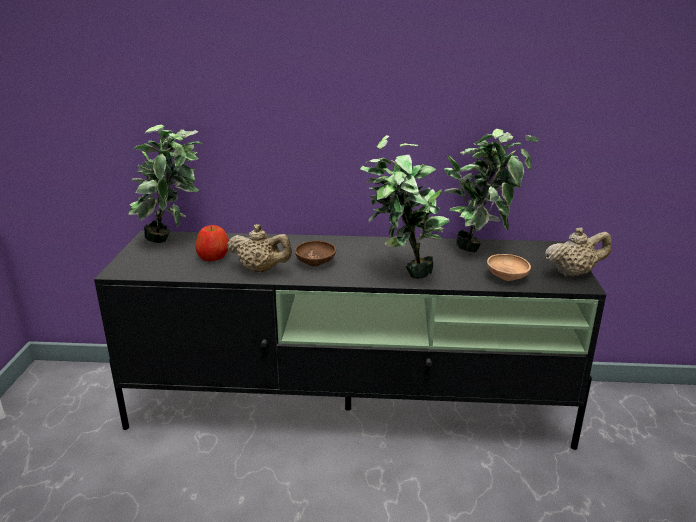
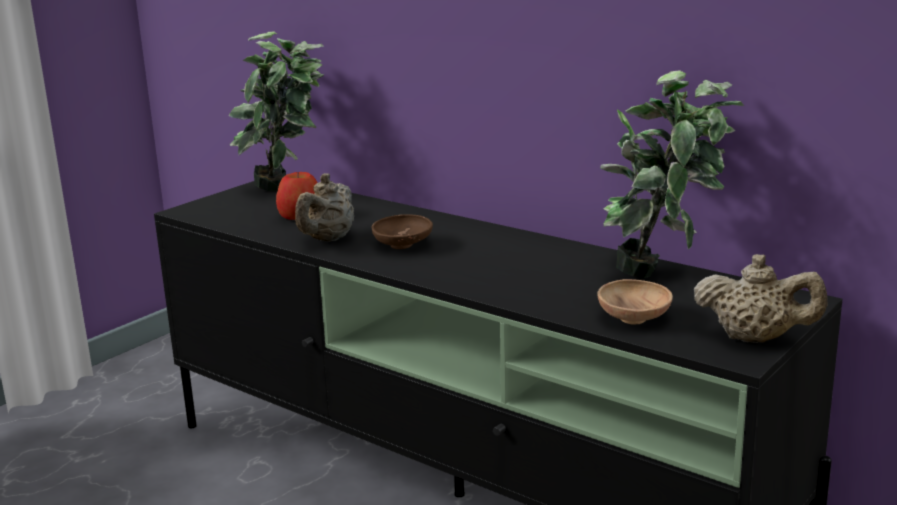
camera: 35 degrees right, 5 degrees down
beige teapot [227,224,292,272] -> beige teapot turned 60 degrees clockwise [295,173,354,242]
potted plant [360,135,450,279] -> none

